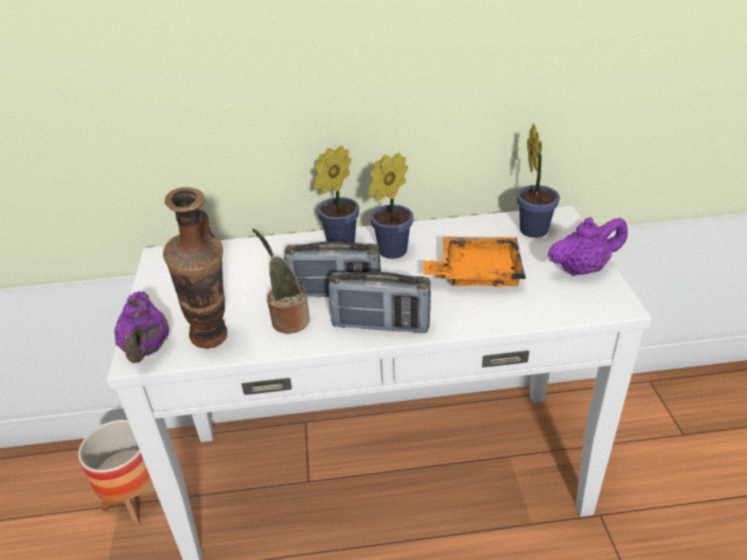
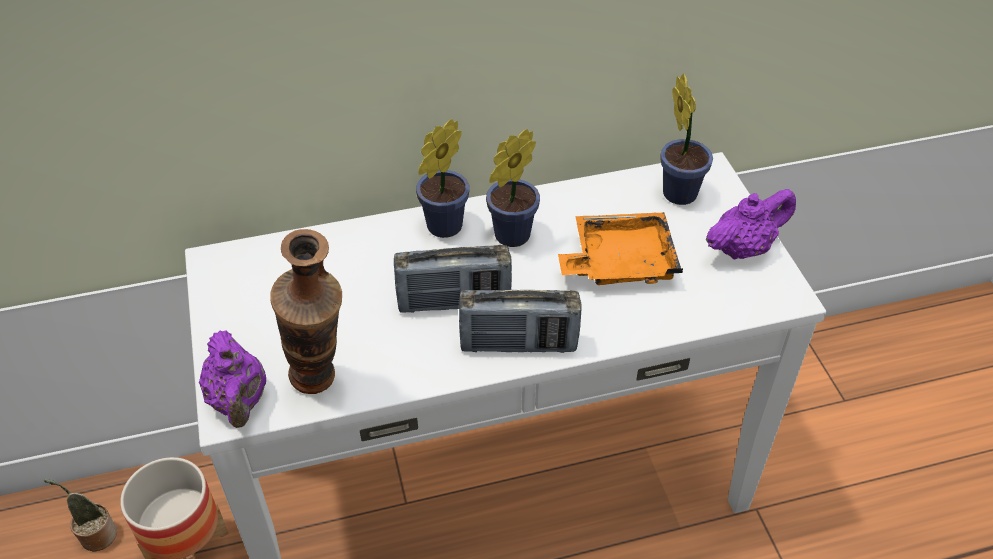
camera: 10 degrees left, 10 degrees up
potted plant [252,228,310,334] -> potted plant moved to [44,479,117,552]

